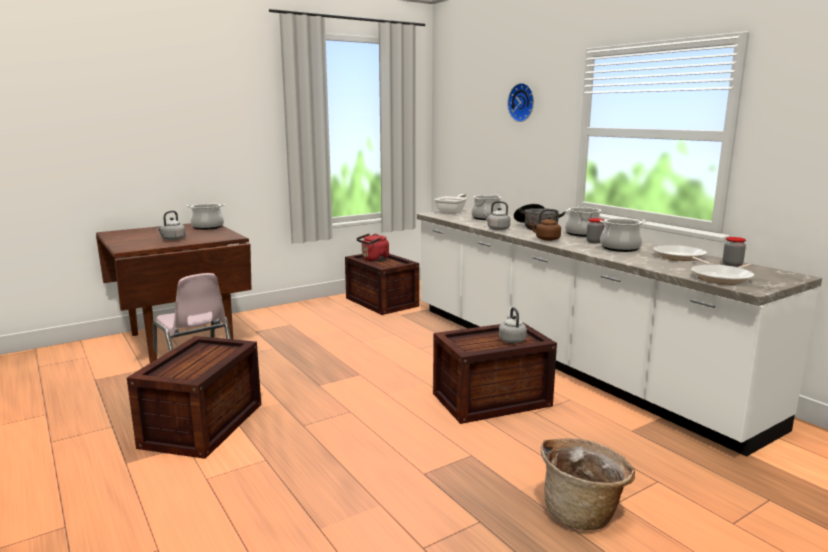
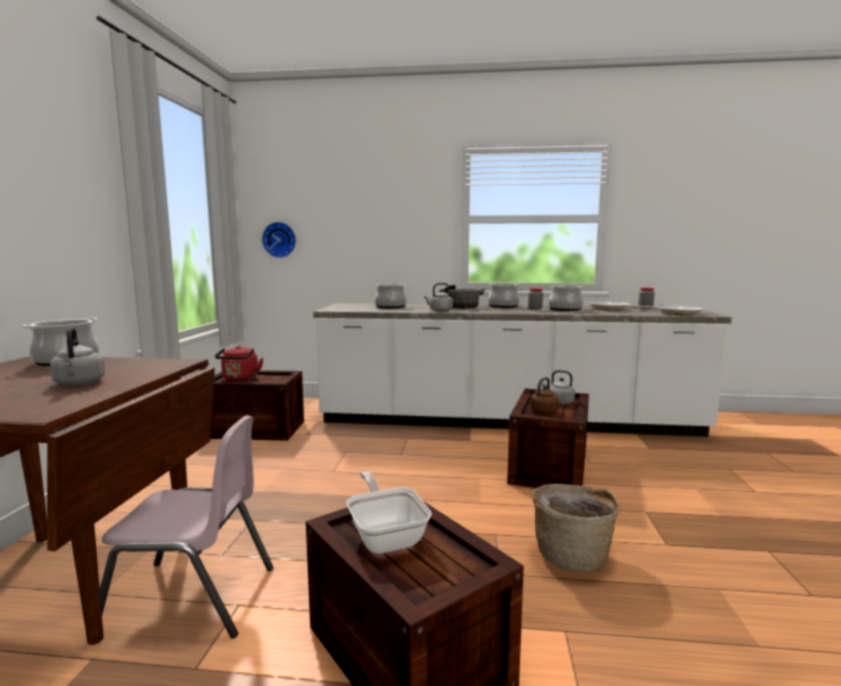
camera: 50 degrees left, 5 degrees down
frying pan [434,194,467,214] -> frying pan moved to [346,471,432,554]
wall clock [507,83,534,122] -> wall clock moved to [262,222,296,258]
brown kettle [529,209,561,241] -> brown kettle moved to [530,377,559,414]
basket [541,438,635,530] -> basket moved to [532,484,619,572]

